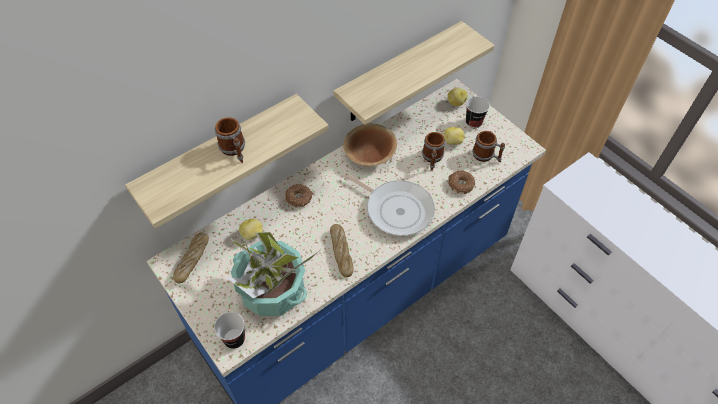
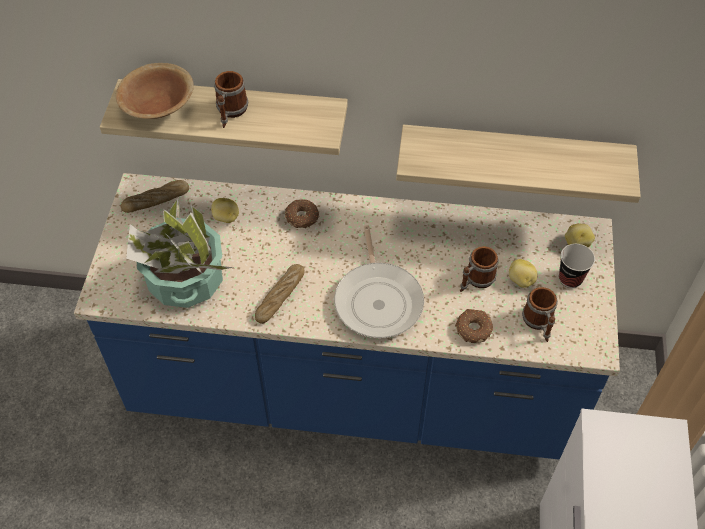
camera: 45 degrees right, 0 degrees up
cup [214,312,245,349] -> none
brown bowl [343,124,397,167] -> brown bowl moved to [116,63,194,119]

